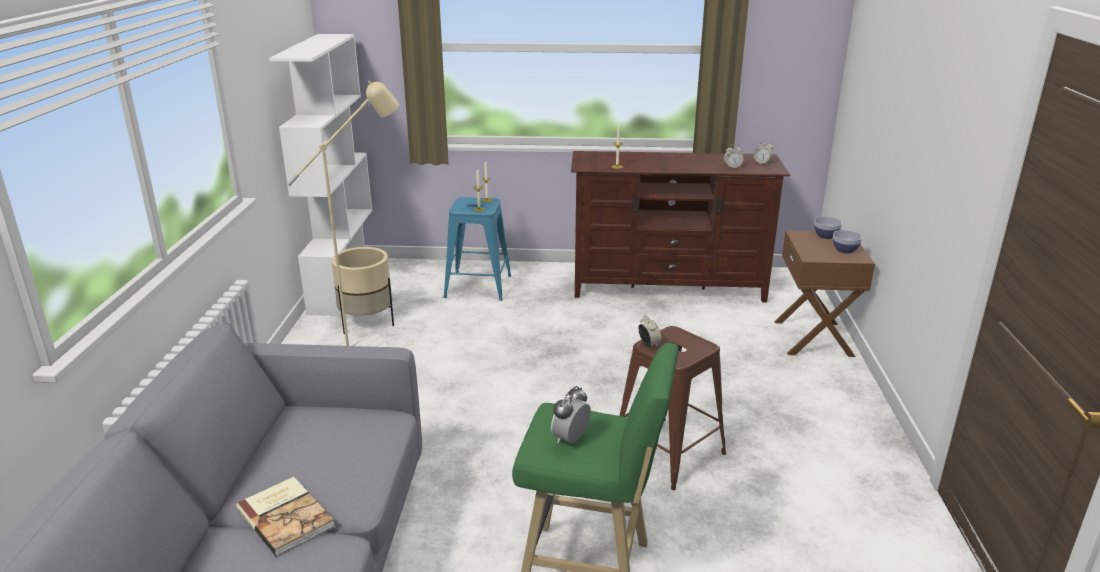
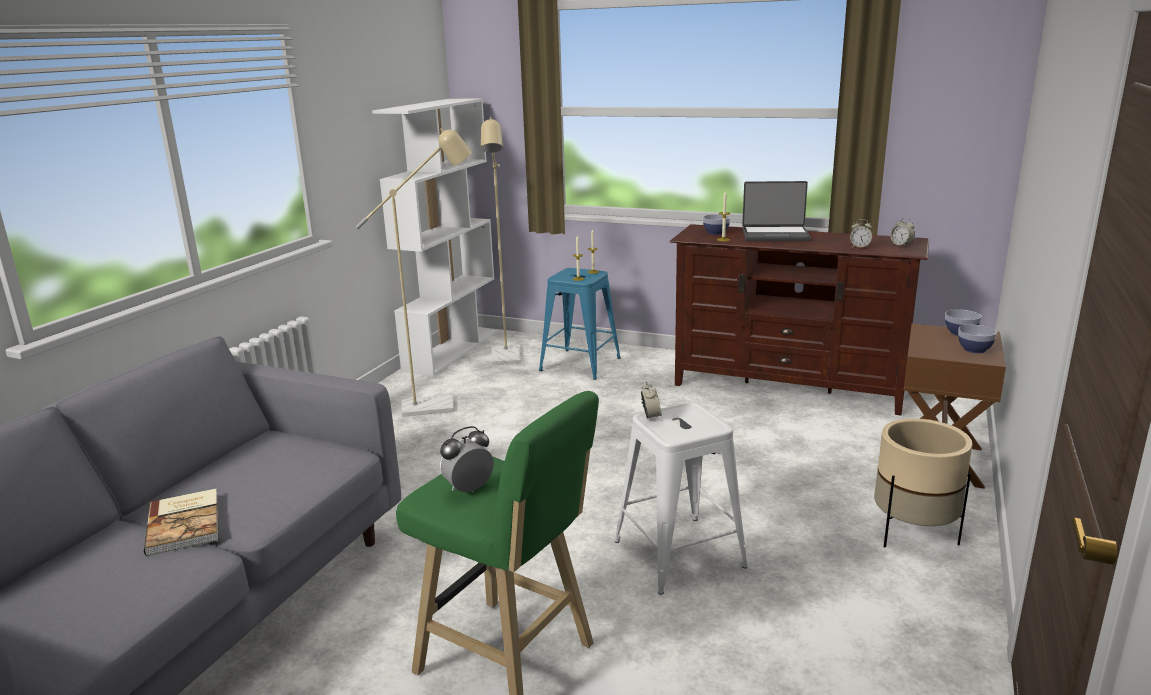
camera: 20 degrees right, 5 degrees down
beige planter [332,247,394,334] -> beige planter moved to [874,418,972,548]
brown stool [619,326,726,490] -> white stool [614,403,748,595]
none -> beige floor lamp [481,117,521,365]
none -> bowl [703,214,730,235]
none -> laptop [742,181,811,241]

